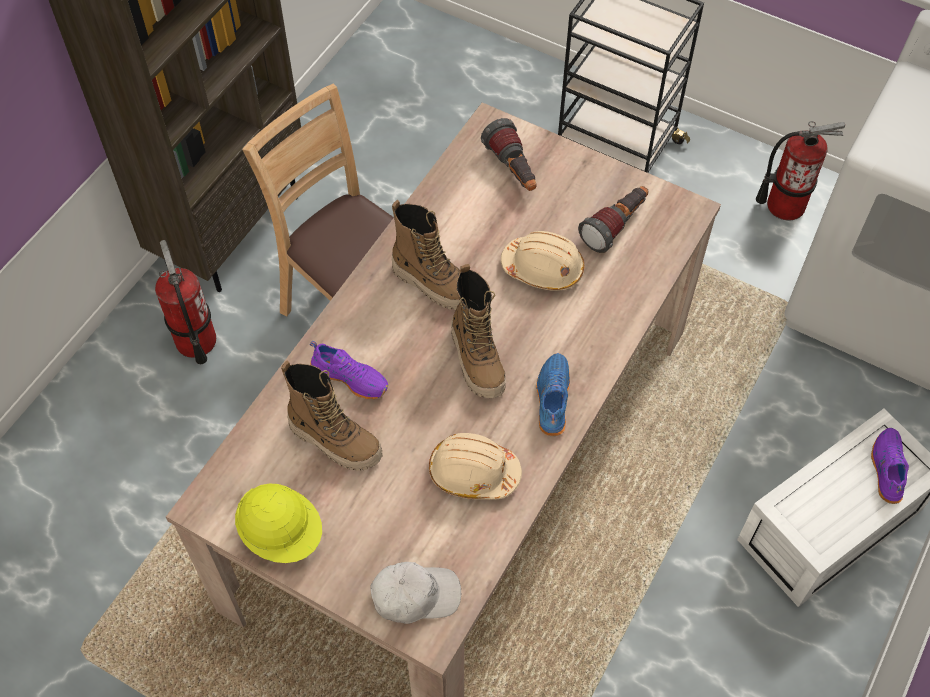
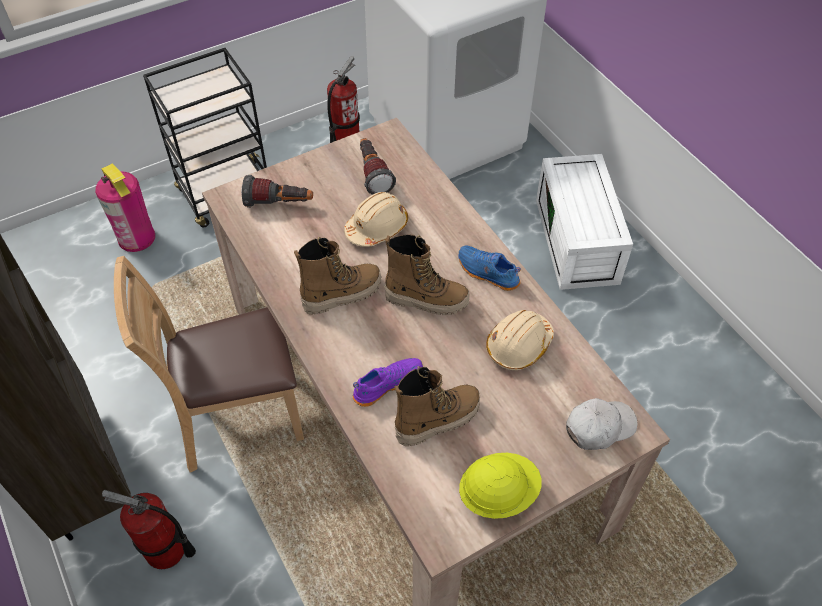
camera: 60 degrees left, 5 degrees down
white cap [370,562,461,624] -> white cap turned 45 degrees clockwise [566,398,638,450]
purple shoe [871,428,909,504] -> none
none -> fire extinguisher [95,163,155,252]

